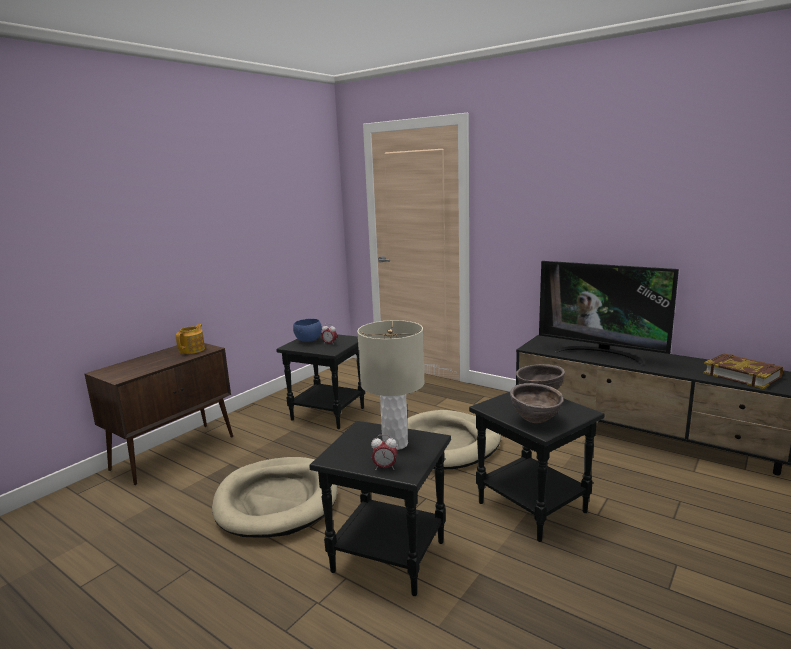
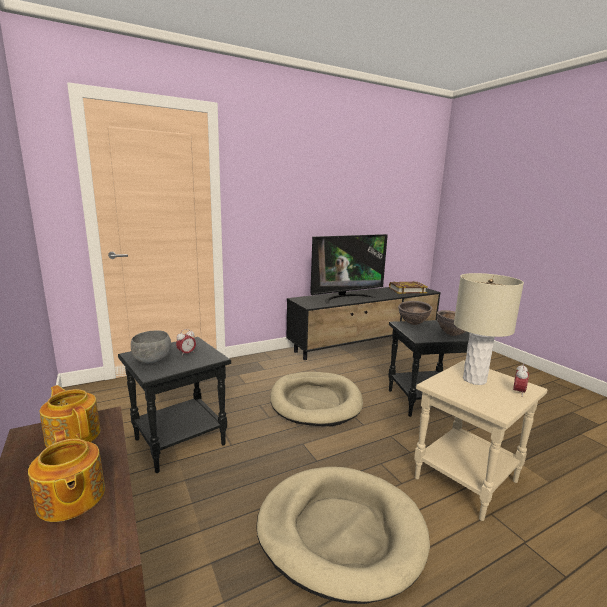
camera: 65 degrees left, 0 degrees up
blue bowl [293,319,322,342] -> grey bowl [131,330,171,364]
black side table [309,421,451,596] -> beige side table [414,360,547,521]
none -> teapot [28,430,105,522]

